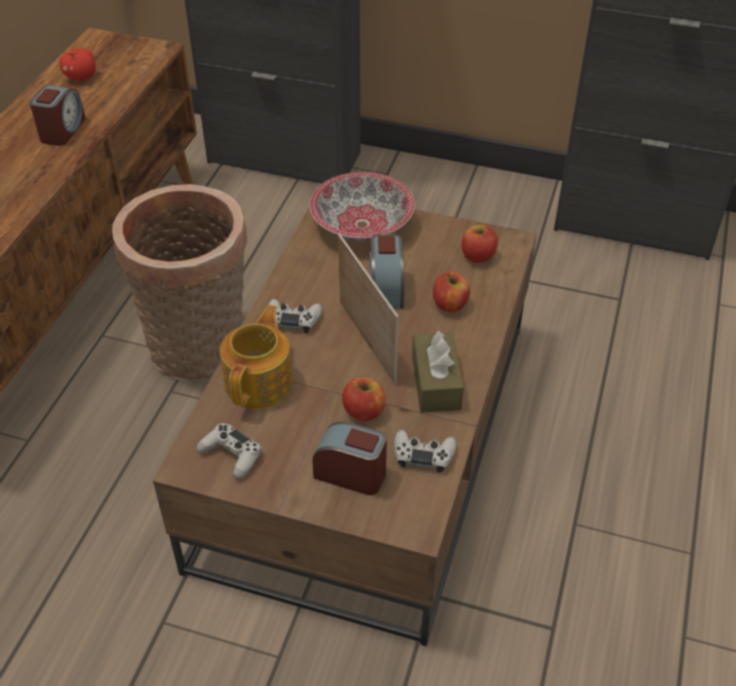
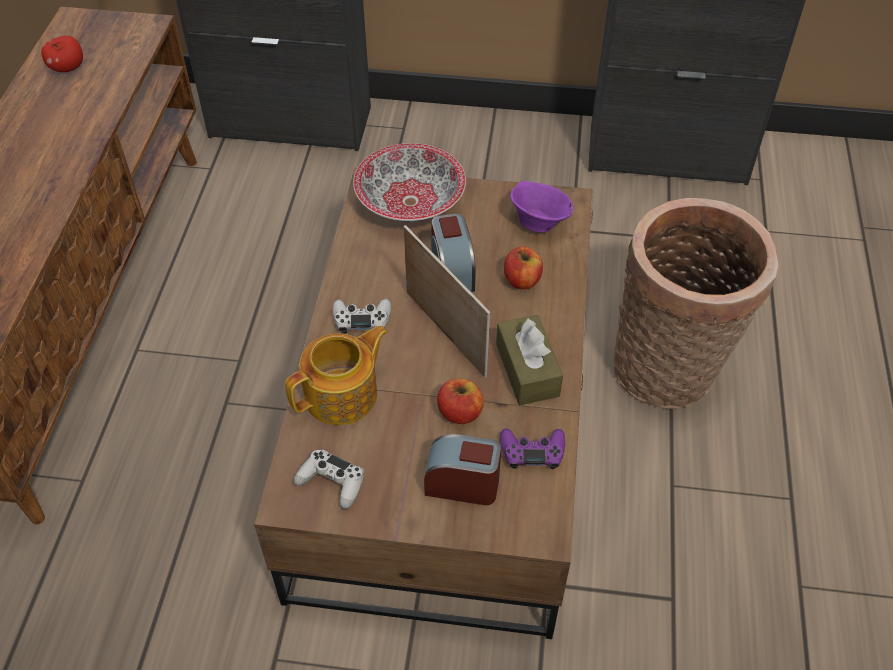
camera: 10 degrees left, 5 degrees up
alarm clock [30,85,86,146] -> none
basket [112,184,247,381] -> basket moved to [614,198,779,409]
teapot [220,305,293,408] -> teapot turned 45 degrees clockwise [285,325,388,425]
white game controller [394,430,457,473] -> purple game controller [500,429,565,469]
apple [462,225,498,263] -> purple bowl [510,181,574,233]

